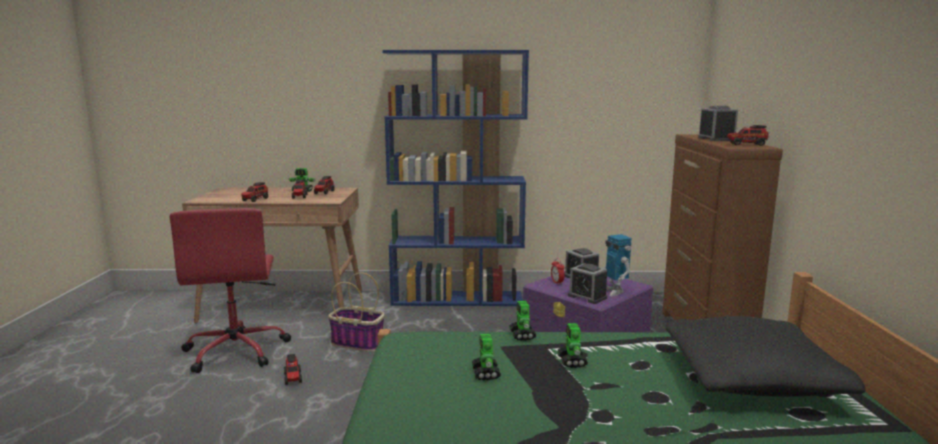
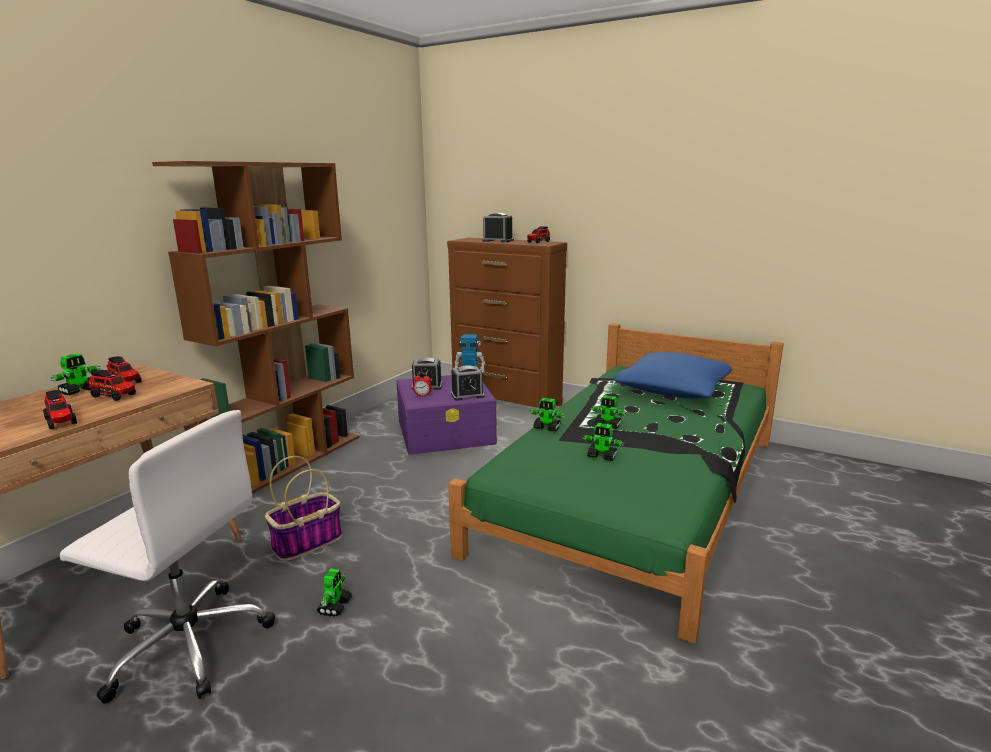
camera: 60 degrees left, 5 degrees up
red office chair [169,208,291,373] -> white office chair [60,410,275,704]
toy truck [284,354,302,385] -> toy robot [317,569,352,616]
blue bookcase [382,50,529,306] -> brown bookcase [152,161,359,494]
black pillow [665,316,866,397] -> blue pillow [614,352,732,399]

